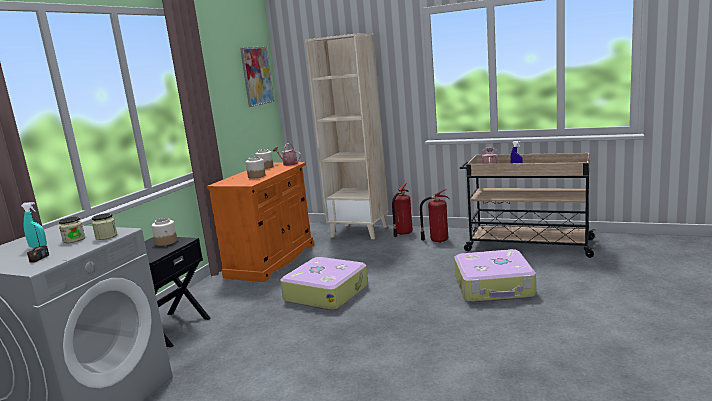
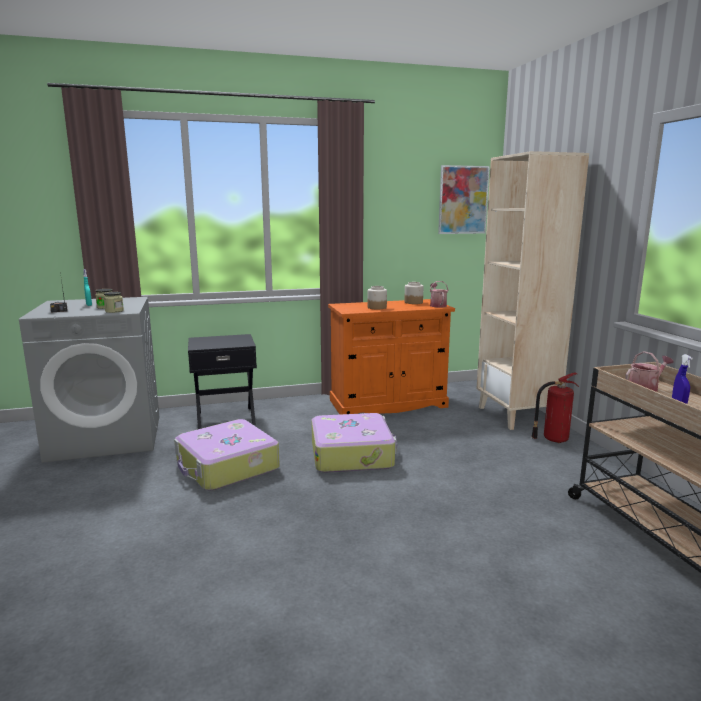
camera: 50 degrees right, 0 degrees up
jar [152,218,177,246] -> none
fire extinguisher [420,189,450,243] -> none
suitcase [454,249,536,303] -> suitcase moved to [174,419,280,491]

